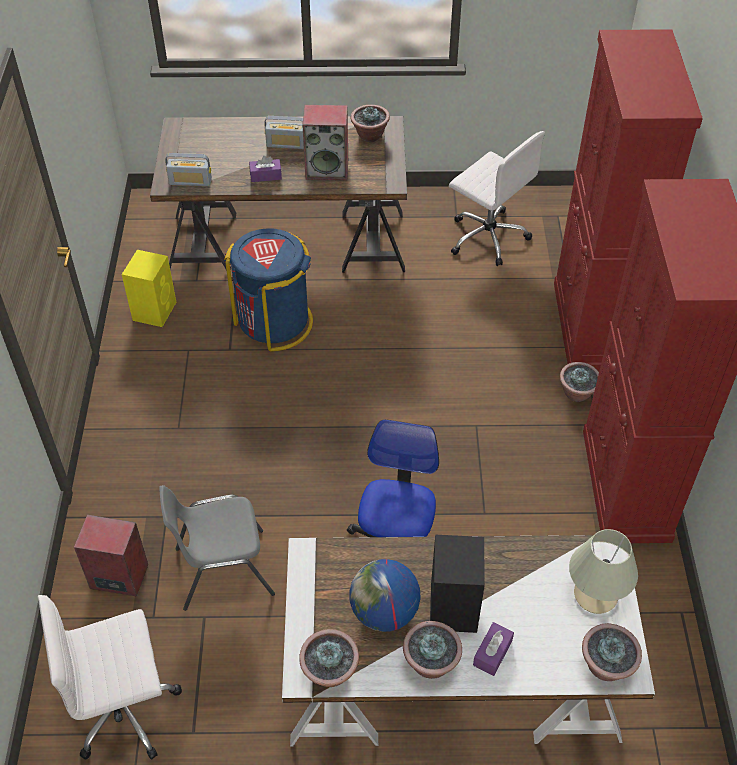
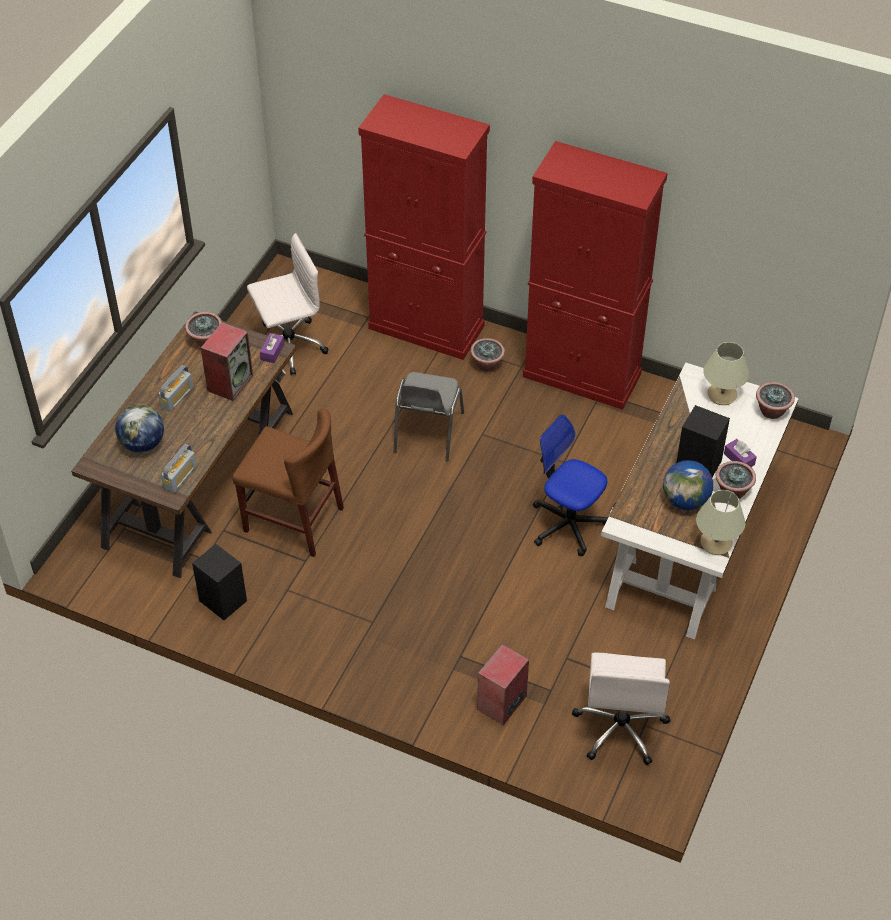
camera: 65 degrees left, 0 degrees up
yellow speaker [122,250,176,327] -> black speaker [192,544,247,620]
grey chair [159,485,275,611] -> grey chair moved to [394,372,464,462]
blue trash can [224,228,313,351] -> brown chair [232,409,344,557]
purple tissue box [249,156,282,182] -> purple tissue box moved to [260,333,284,363]
potted plant [299,629,359,687] -> beige table lamp [696,490,745,555]
none -> globe [115,404,164,453]

